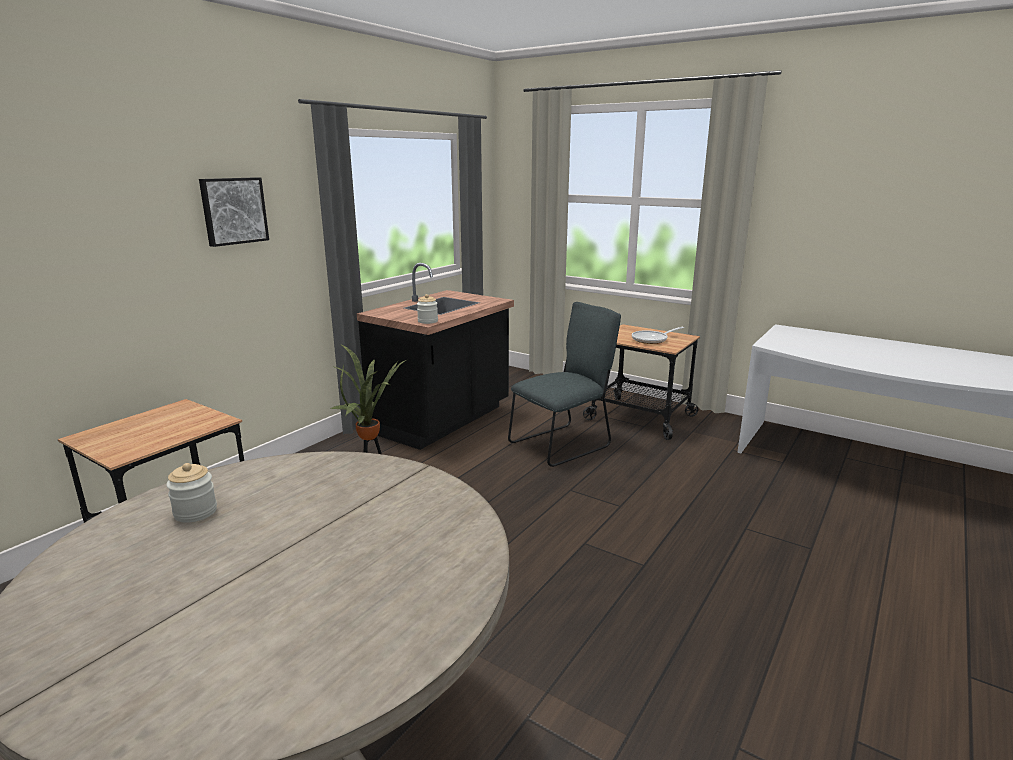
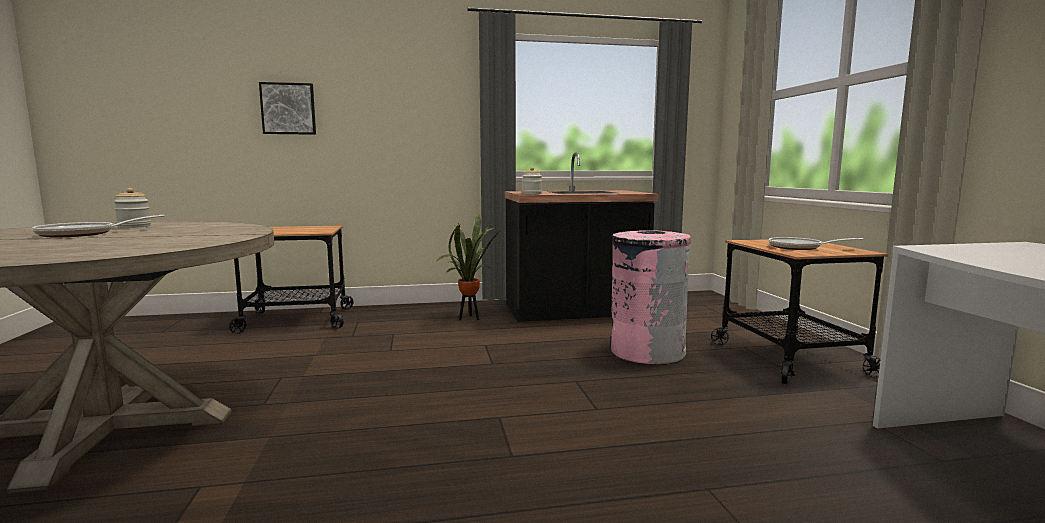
camera: 45 degrees right, 10 degrees down
picture [199,177,269,247] -> picture moved to [259,82,316,135]
grey chair [508,302,621,467] -> pink trash can [611,230,691,364]
none -> frying pan [32,215,165,238]

